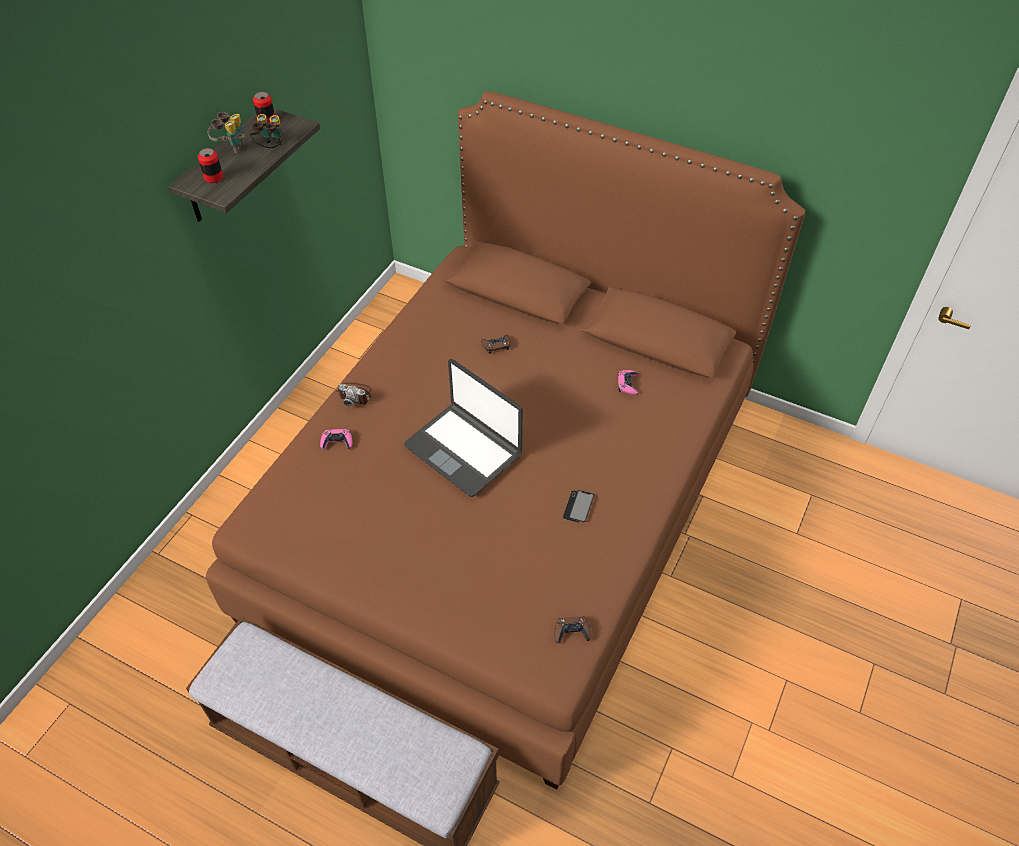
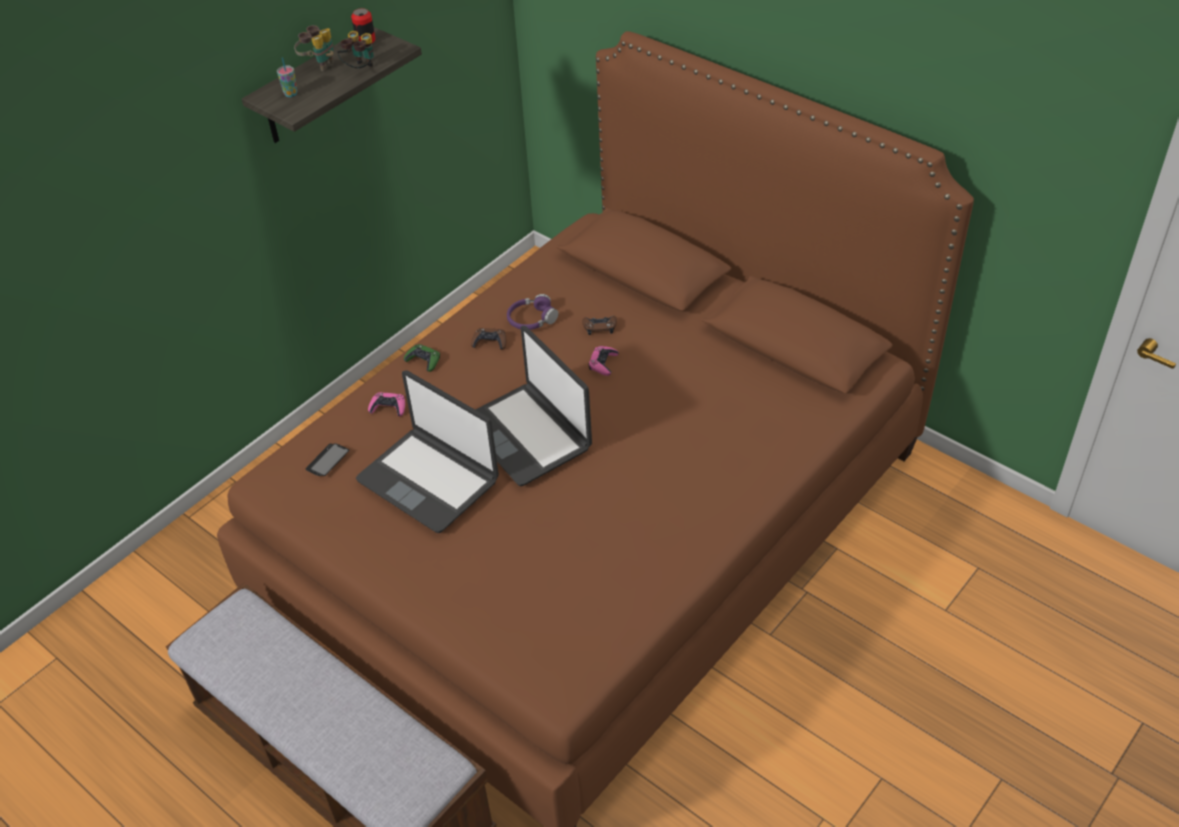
camera: 15 degrees right, 5 degrees down
can [198,148,223,183] -> cup [277,57,297,97]
camera [336,382,372,407] -> green game controller [404,344,440,372]
brown game controller [554,616,592,643] -> brown game controller moved to [471,328,506,350]
phone [563,490,594,522] -> phone moved to [306,443,349,476]
pink game controller [618,370,639,395] -> pink game controller moved to [588,346,619,376]
none -> laptop [356,370,499,533]
none -> purple headphones [507,294,558,330]

